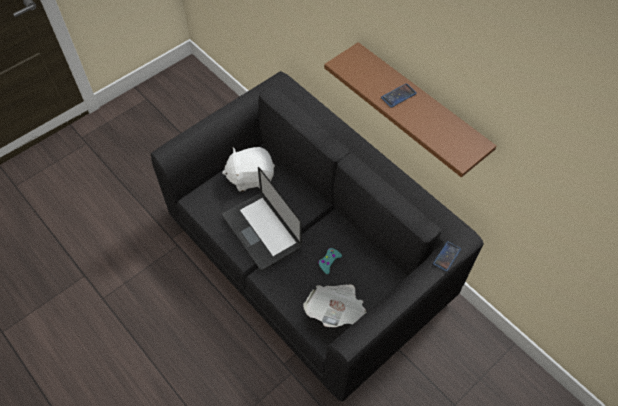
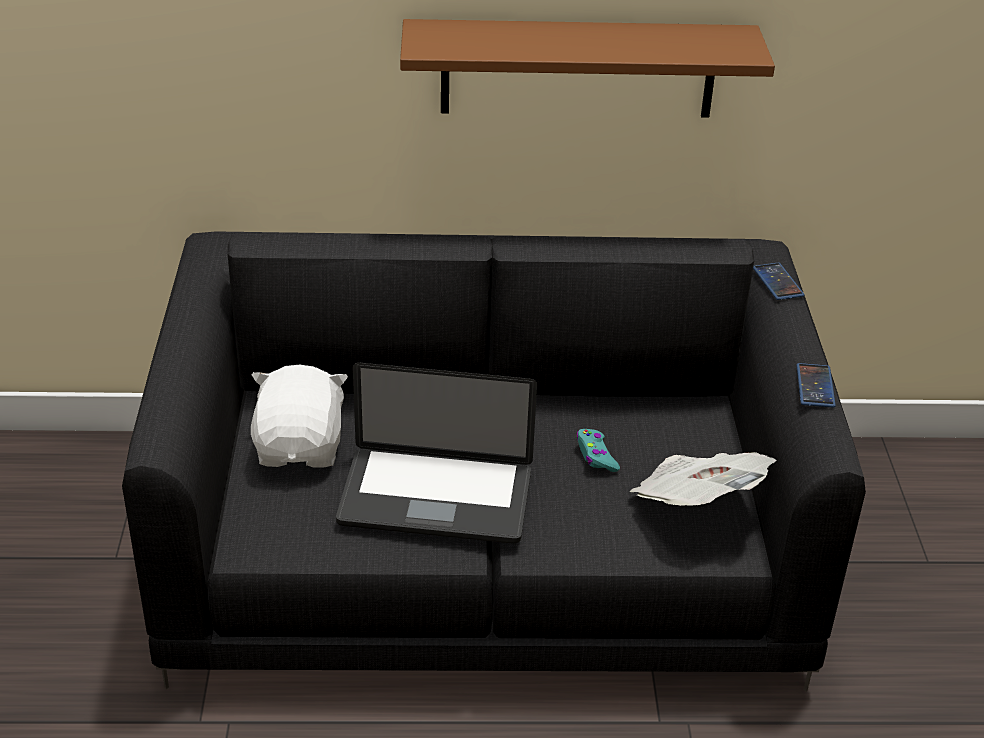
camera: 50 degrees left, 20 degrees down
white plush toy [222,147,275,192] -> white plush toy turned 150 degrees clockwise [251,365,348,468]
phone [381,83,417,108] -> phone moved to [797,363,836,408]

